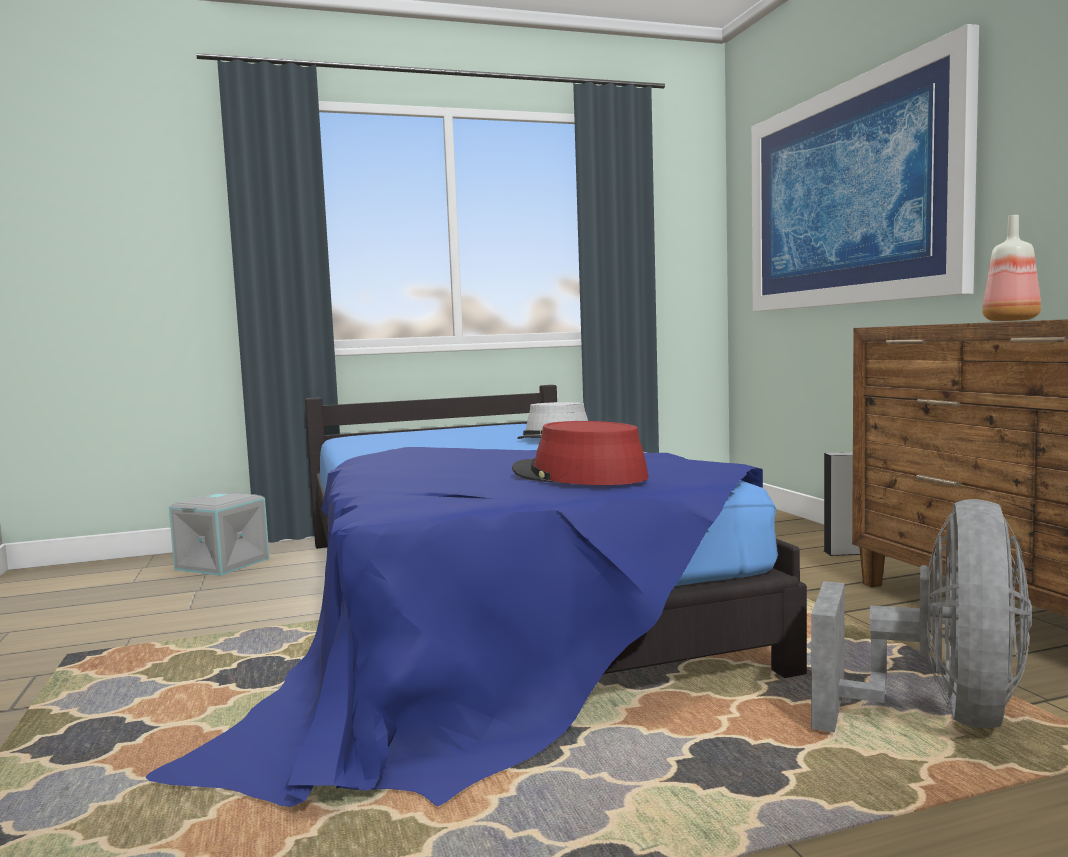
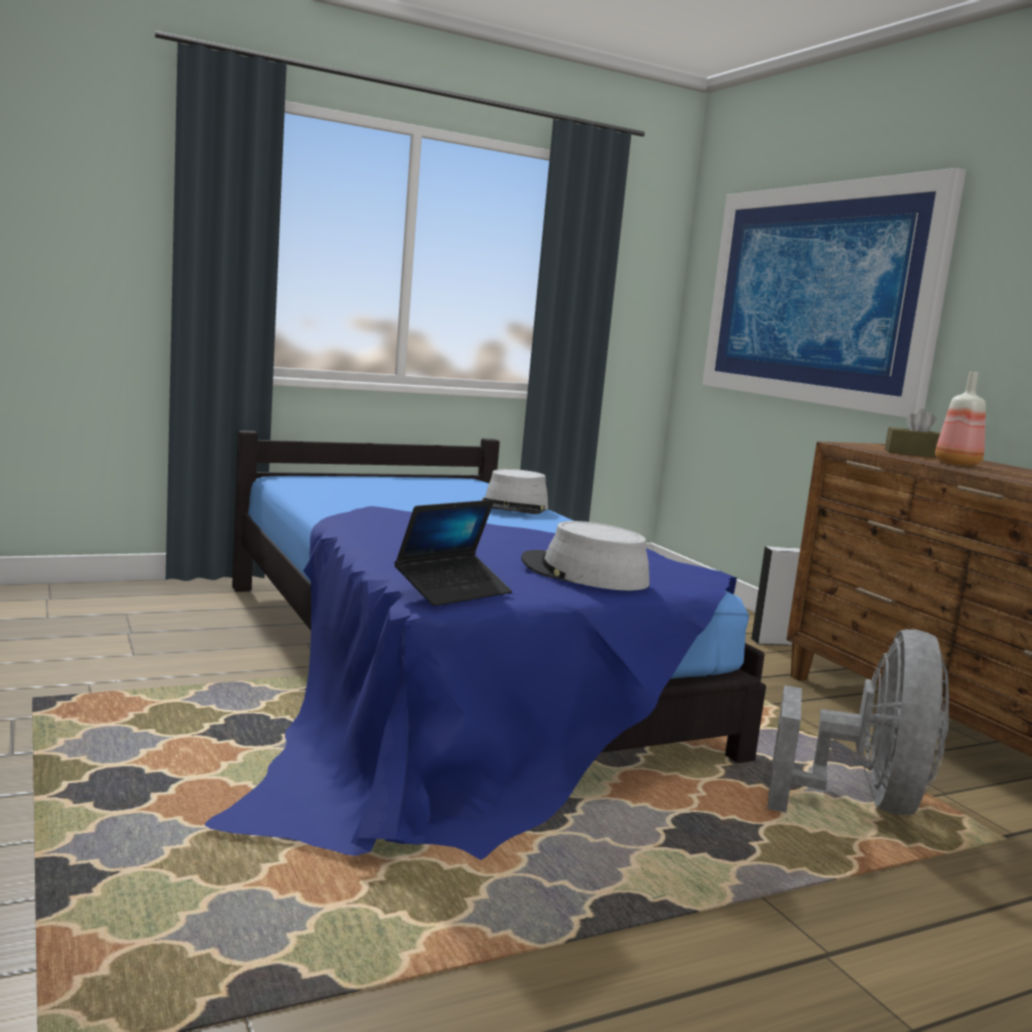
camera: 10 degrees left, 5 degrees up
grey storage box [169,492,270,576] -> none
red hat [512,421,649,485] -> grey hat [521,521,650,591]
none -> laptop [394,500,512,606]
none -> brown tissue box [885,409,941,458]

